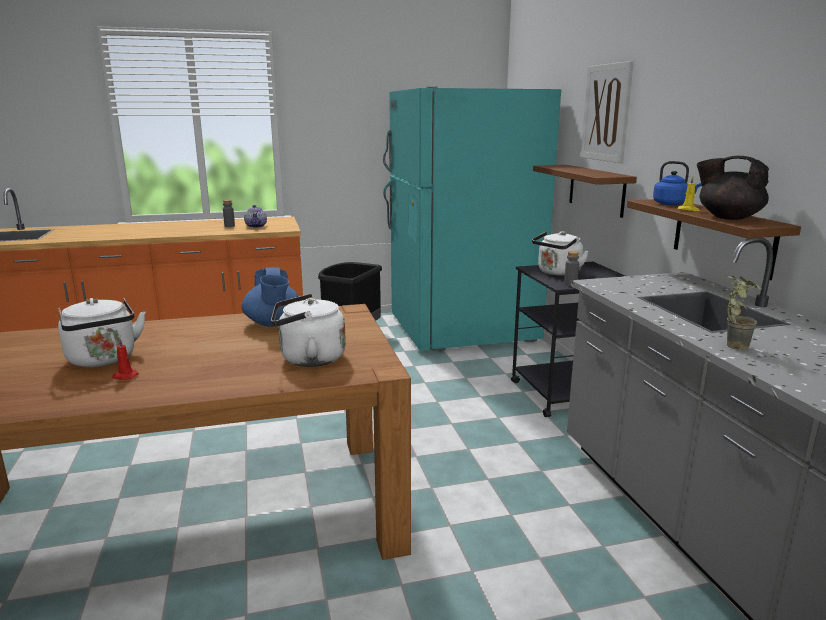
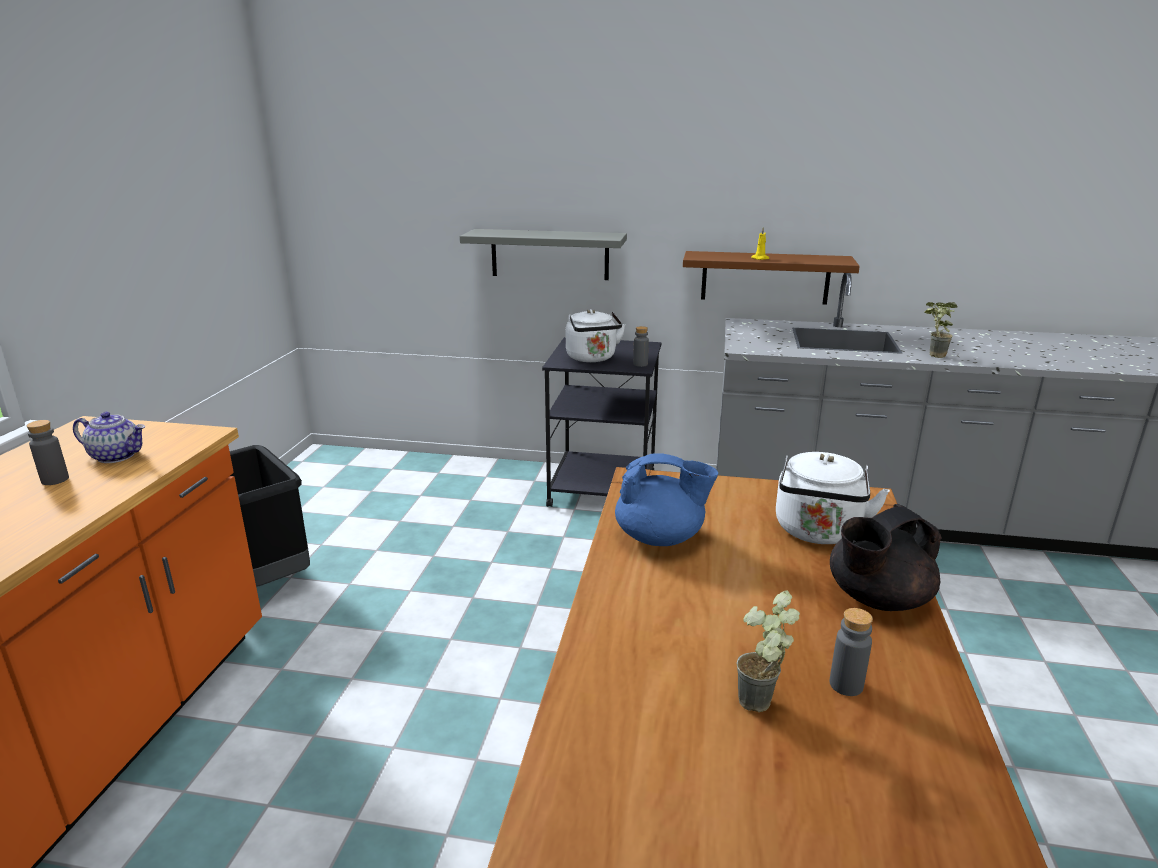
camera: 65 degrees left, 5 degrees up
white kettle [58,298,146,367] -> potted plant [736,590,800,712]
red candle [112,337,139,380] -> grey bottle [830,608,873,696]
turquoise fridge [383,86,561,352] -> none
brown shelf [533,165,637,218] -> grey shelf [460,229,627,280]
picture [581,61,634,163] -> none
blue kettle [653,161,702,205] -> none
black teapot [697,156,769,220] -> black teapot moved to [830,504,942,611]

